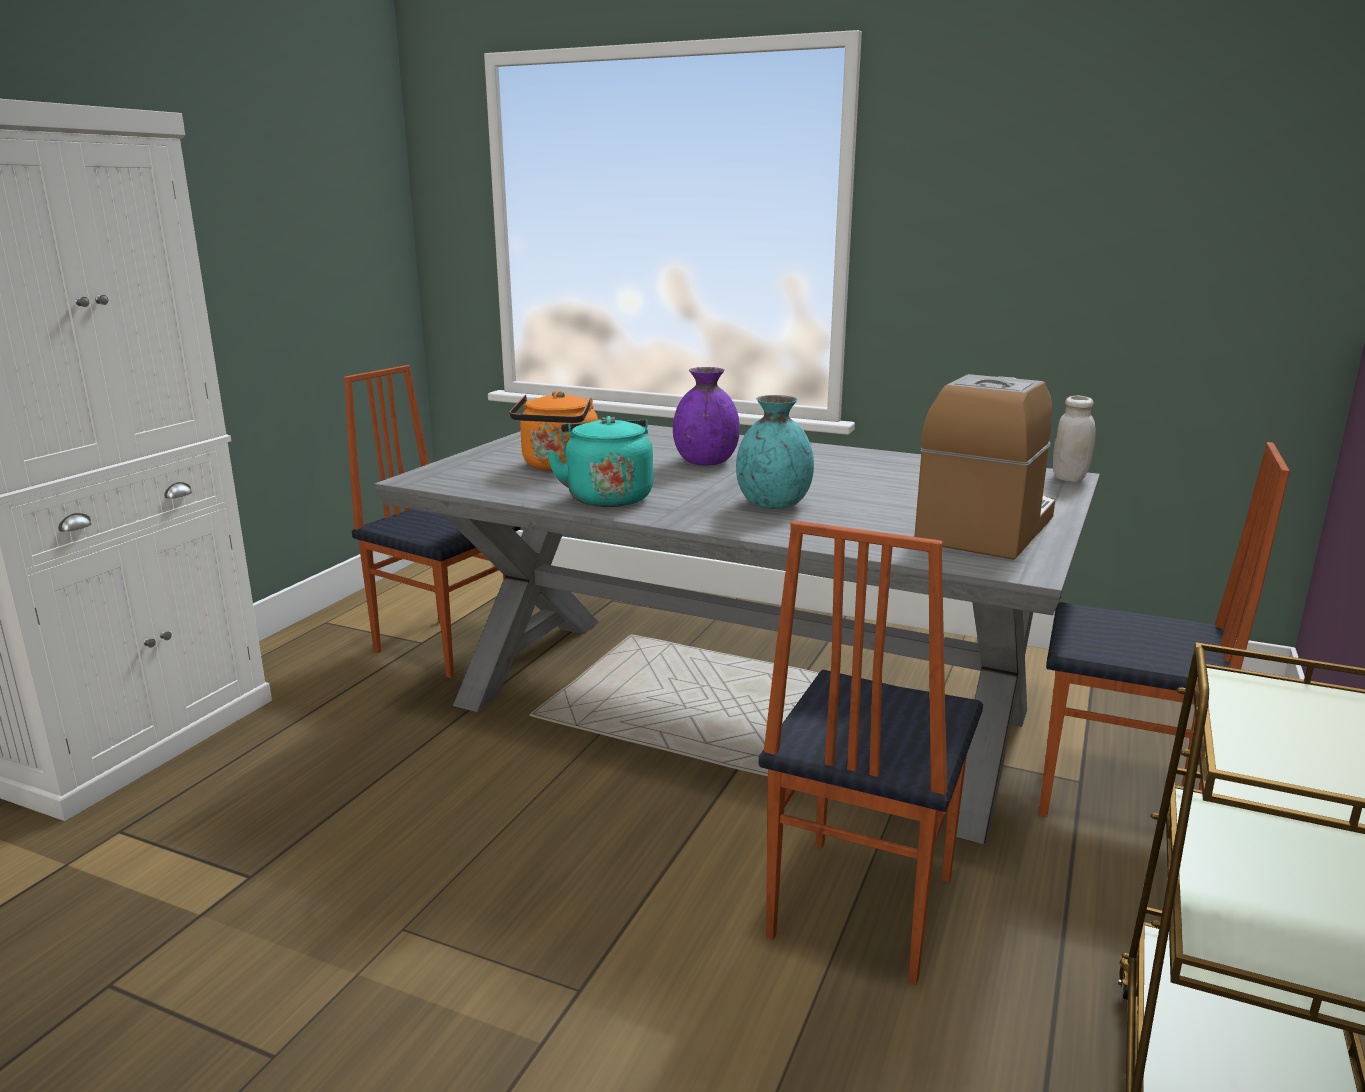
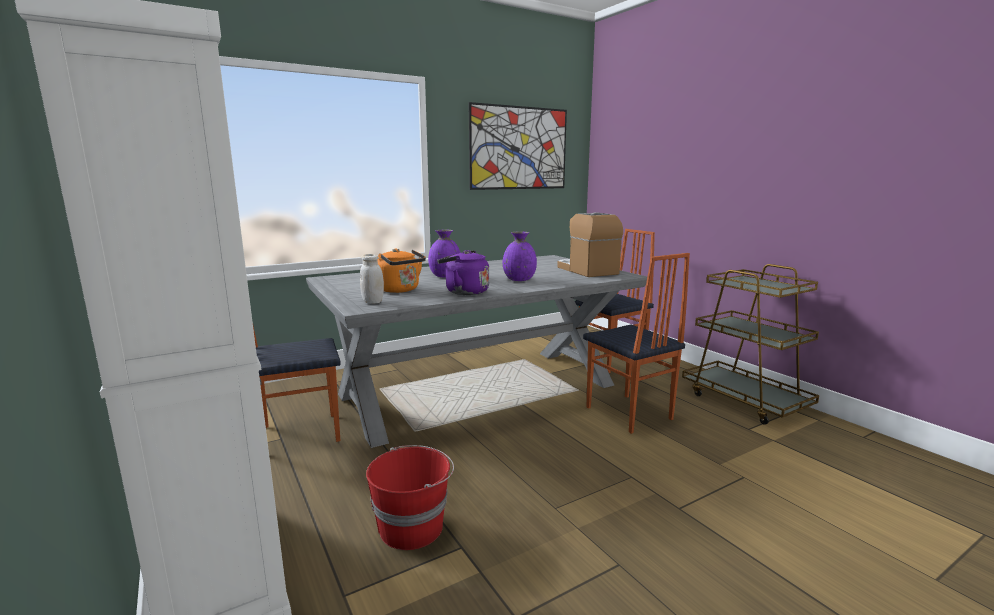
camera: 55 degrees left, 5 degrees down
turquoise kettle [546,416,653,507] -> purple kettle [437,250,489,295]
turquoise vase [736,395,814,509] -> purple vase [503,232,537,281]
white jar [1053,396,1096,482] -> white jar moved to [360,254,384,304]
none -> red bucket [366,445,454,550]
none -> picture [469,102,567,190]

